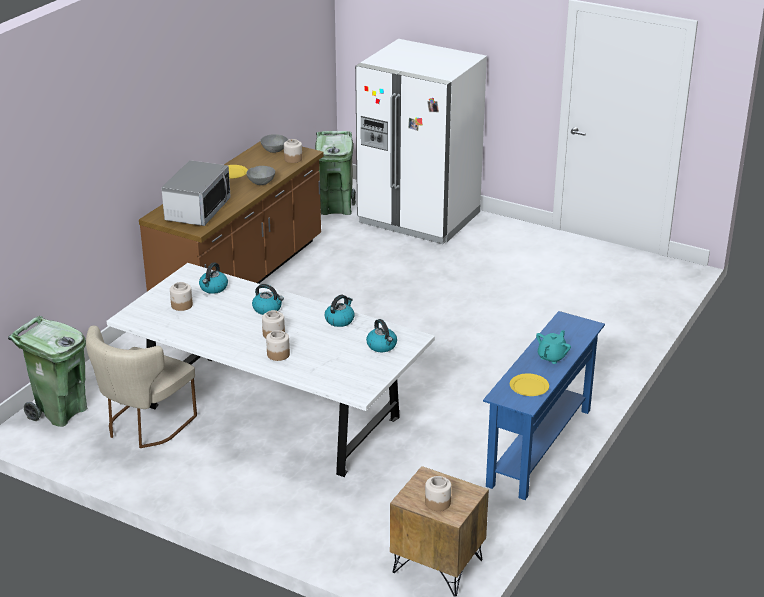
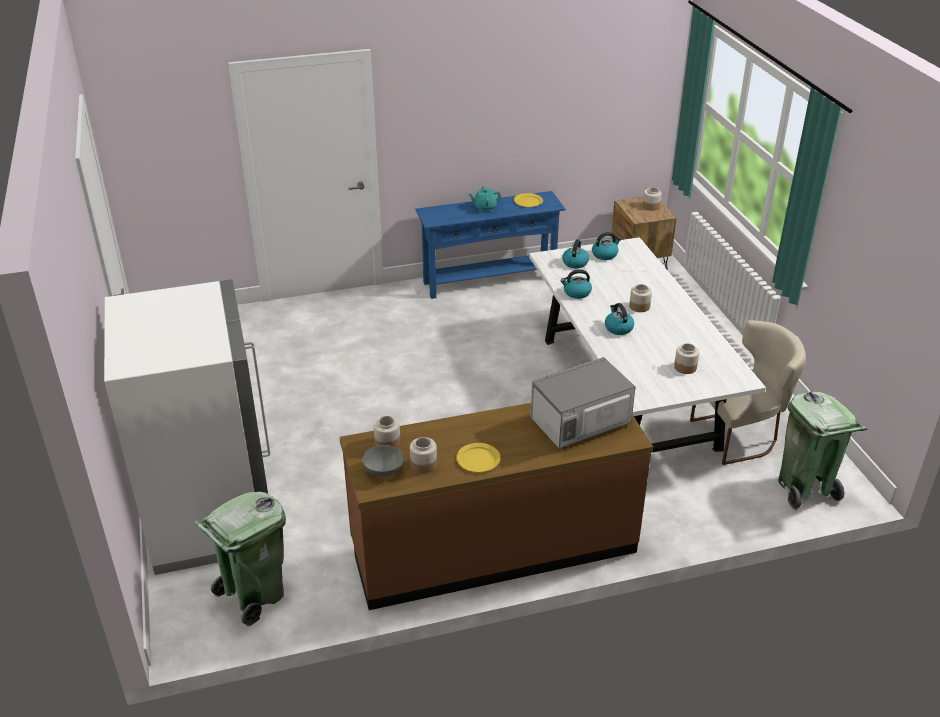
camera: 135 degrees left, 5 degrees up
kettle [199,262,228,294] -> kettle moved to [592,232,621,260]
grey bowl [246,166,275,185] -> none
jar [266,330,290,361] -> jar moved to [410,437,437,473]

